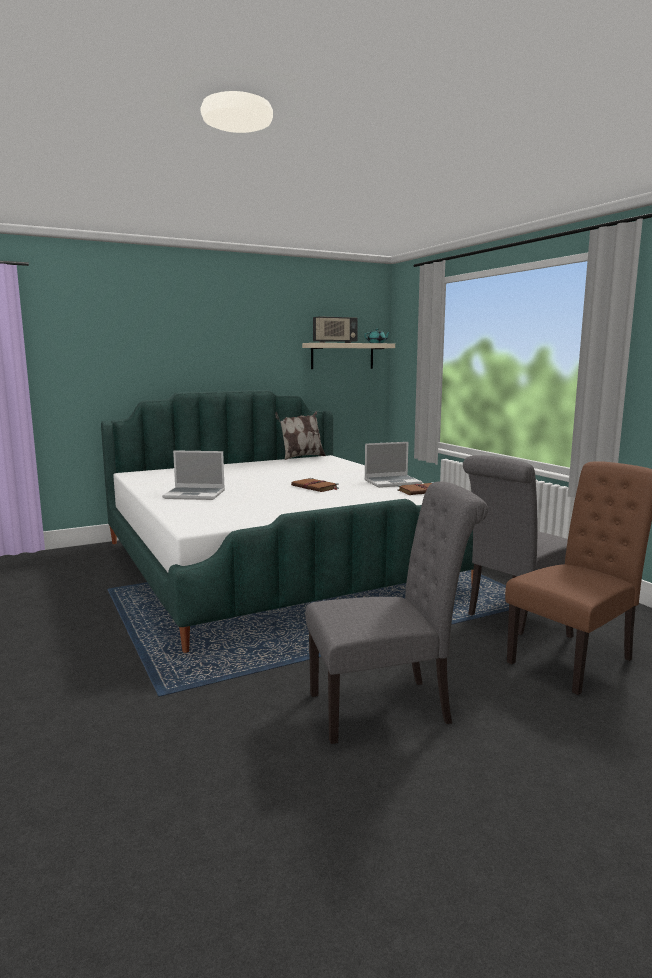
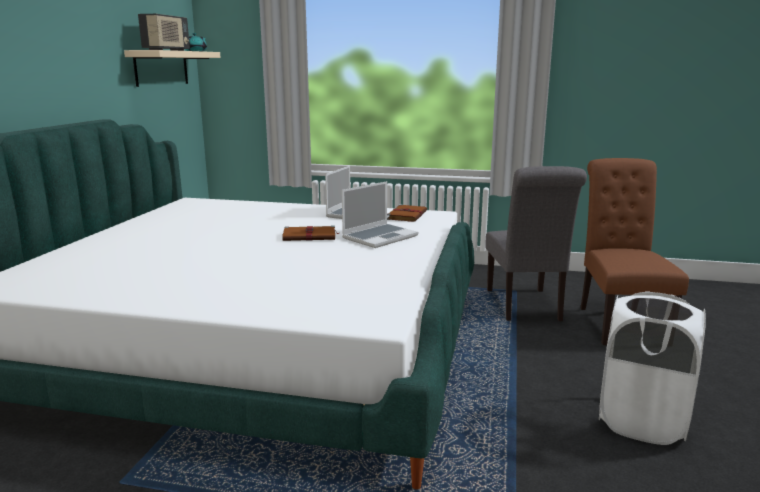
camera: 50 degrees left, 5 degrees up
laptop [162,450,225,500] -> laptop moved to [342,181,418,248]
pillow [275,411,326,460] -> none
grey chair [306,481,488,744] -> white laundry basket [599,292,706,445]

